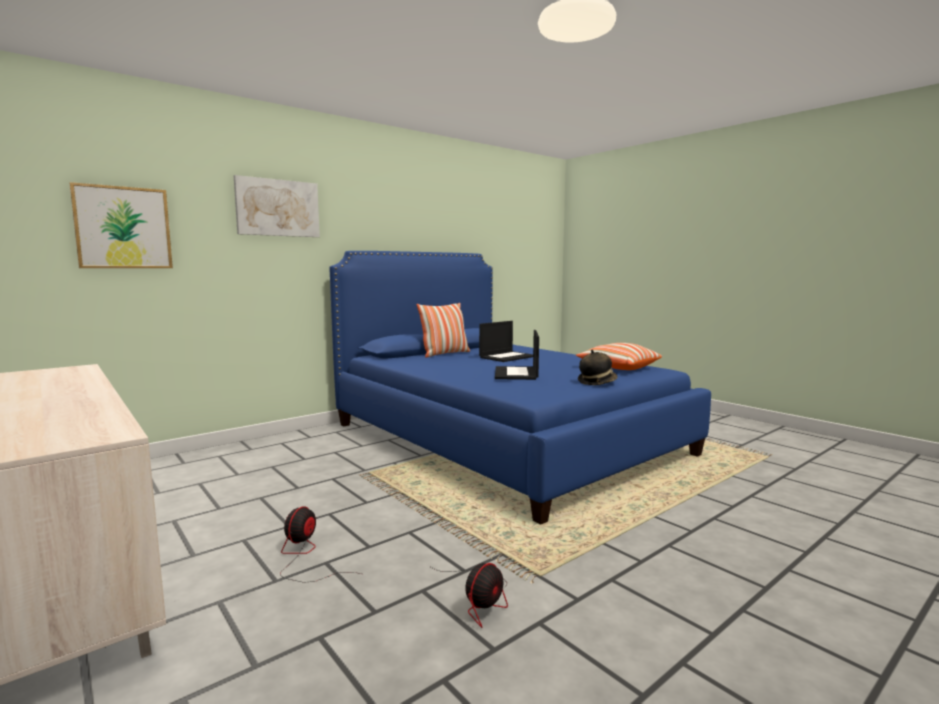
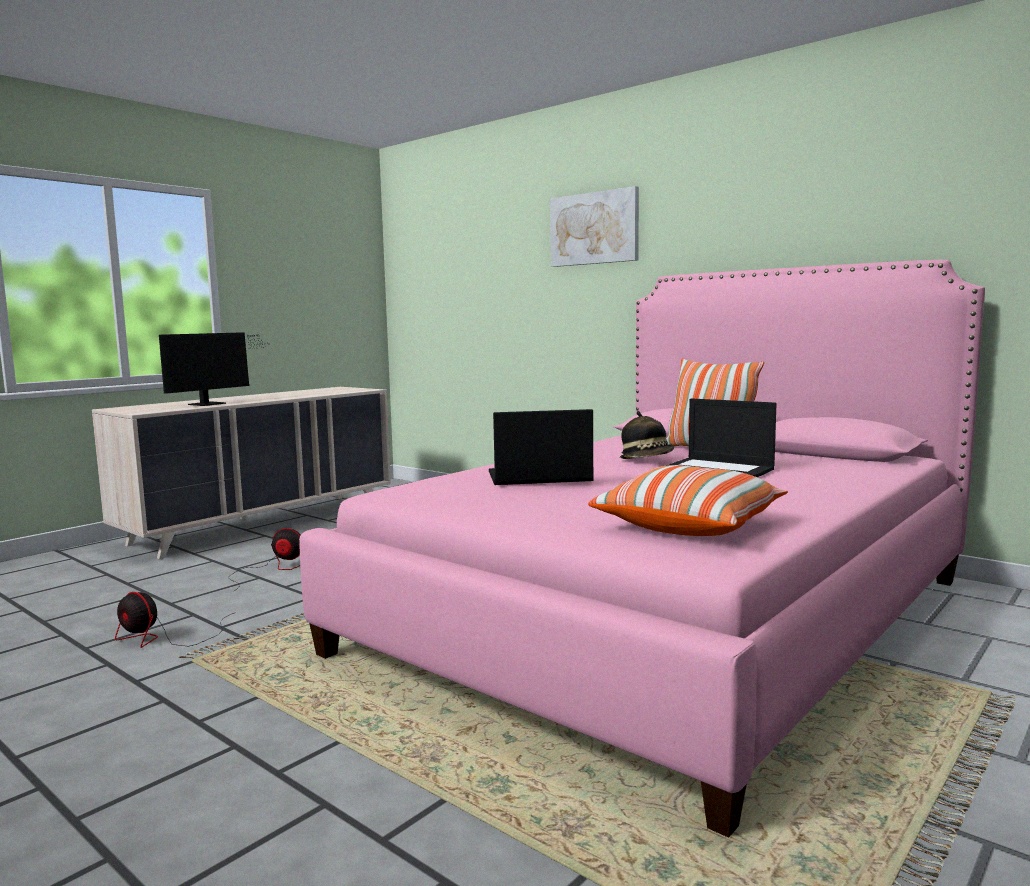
camera: 80 degrees right, 0 degrees up
picture [69,182,173,268] -> none
blue bed [330,251,711,525] -> pink bed [299,260,985,838]
hat [578,350,618,385] -> hat moved to [620,411,674,459]
none -> monitor [159,332,270,406]

